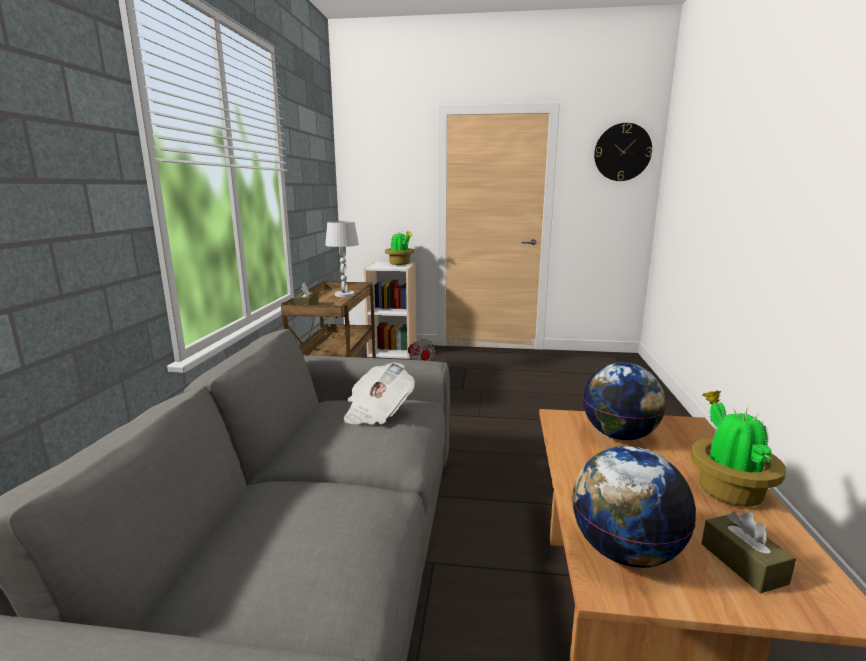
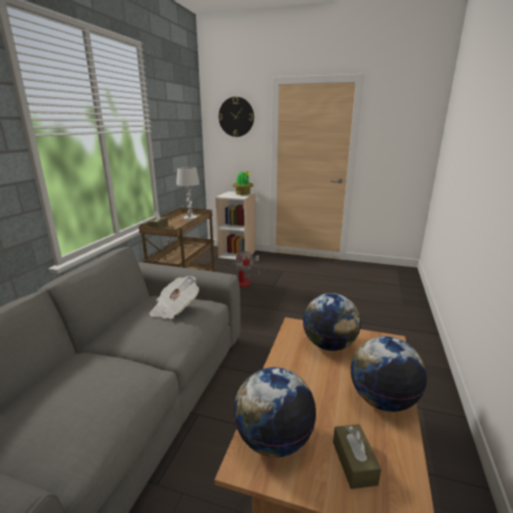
camera: 10 degrees right, 5 degrees up
wall clock [594,123,652,181] -> wall clock moved to [218,97,254,137]
potted plant [690,390,786,507] -> globe [350,336,427,412]

